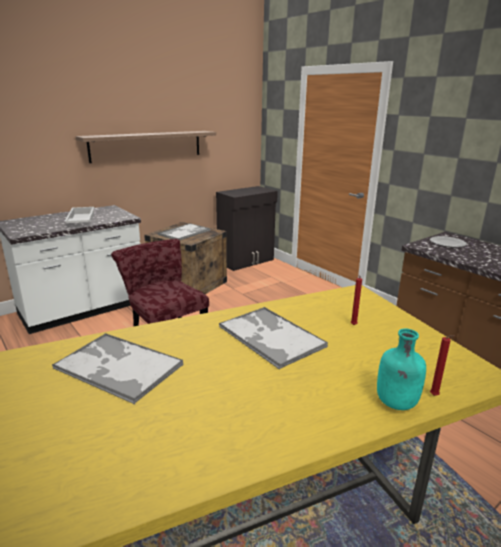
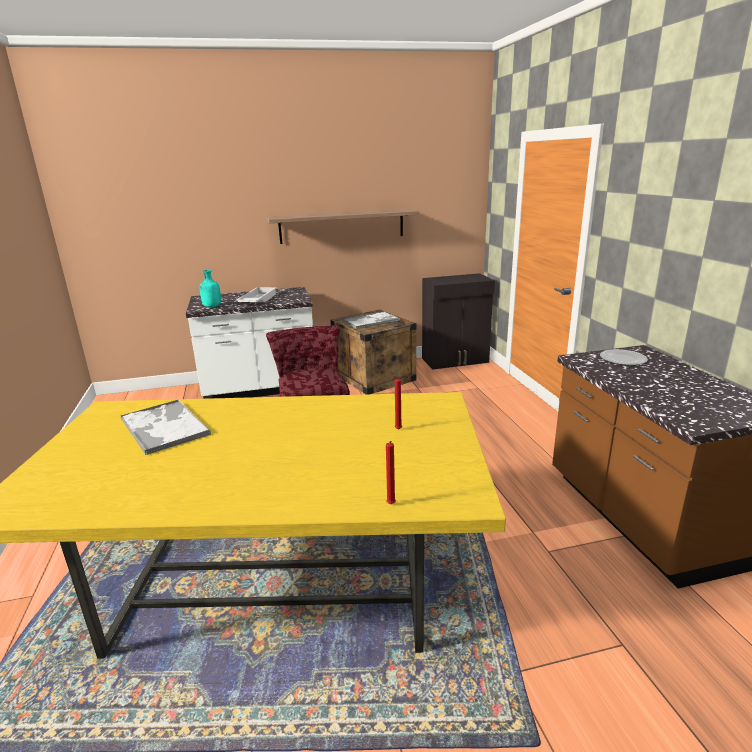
camera: 25 degrees right, 0 degrees up
tray [219,307,328,370] -> none
turquoise bottle [377,329,426,410] -> turquoise bottle moved to [199,270,221,308]

